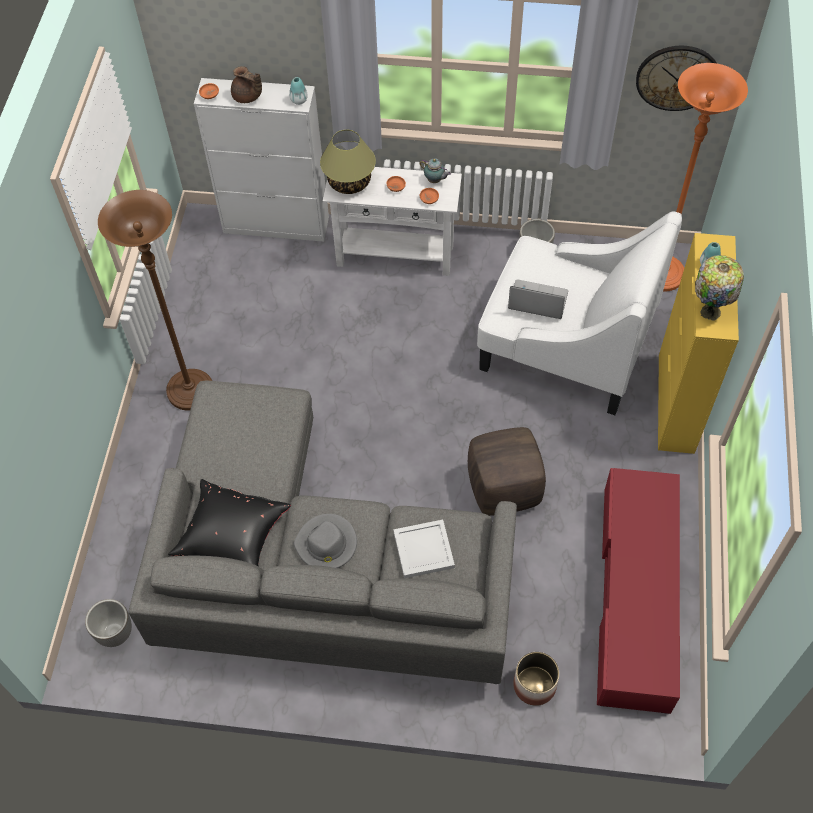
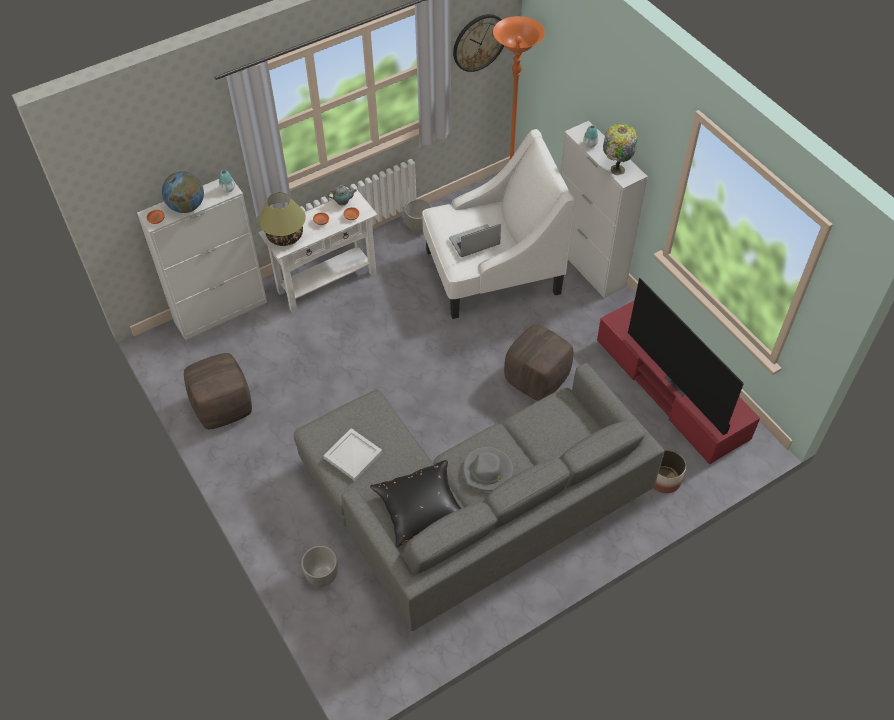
camera: 40 degrees left, 5 degrees down
planter [85,599,132,647] -> planter moved to [301,545,338,587]
brown floor lamp [98,190,212,410] -> none
brown teapot [231,66,262,103] -> globe [162,171,204,213]
white tray [393,520,455,578] -> white tray moved to [323,428,382,481]
yellow cabinet [658,233,739,454] -> white cabinet [560,121,648,298]
none -> brown ottoman [184,353,252,429]
none -> television [628,278,744,435]

